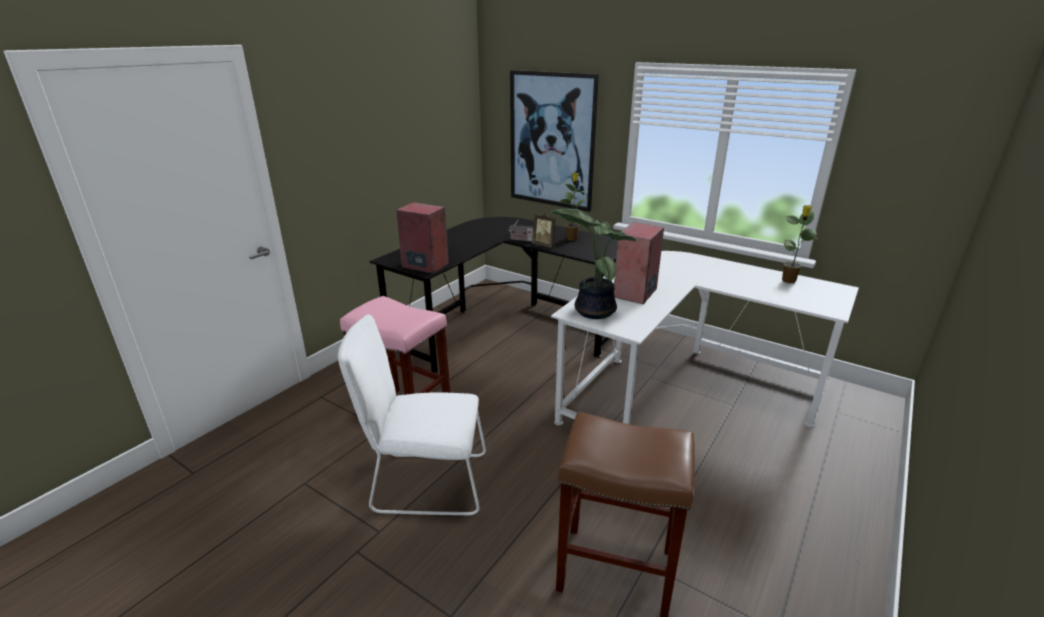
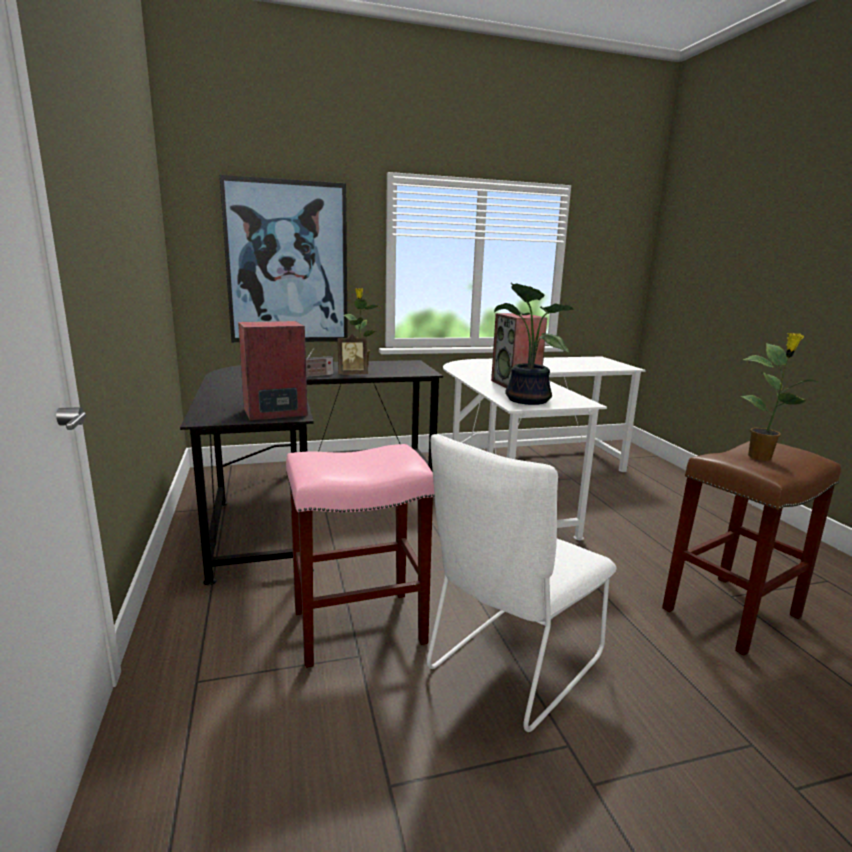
camera: 50 degrees left, 10 degrees down
potted plant [782,205,817,283] -> potted plant moved to [740,333,815,461]

